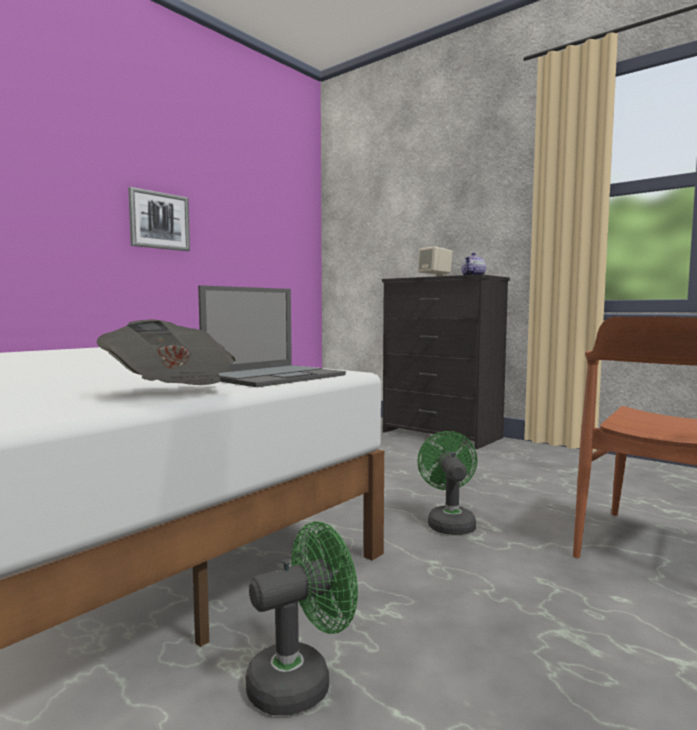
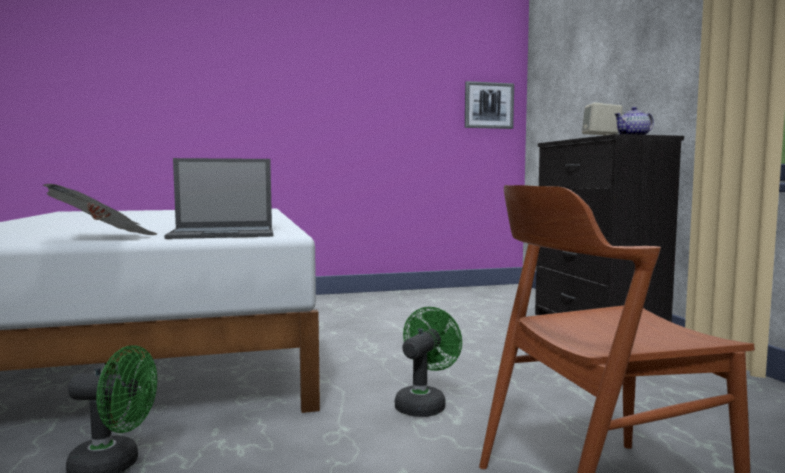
camera: 35 degrees right, 0 degrees up
picture [128,187,190,251] -> picture moved to [465,81,514,129]

